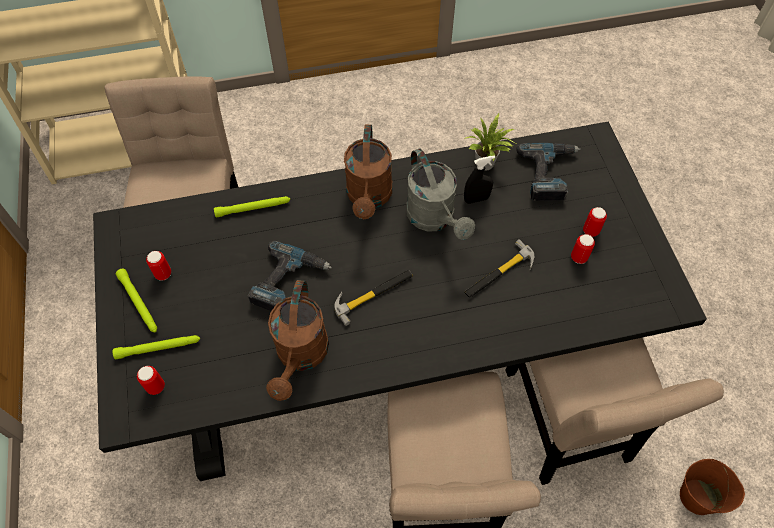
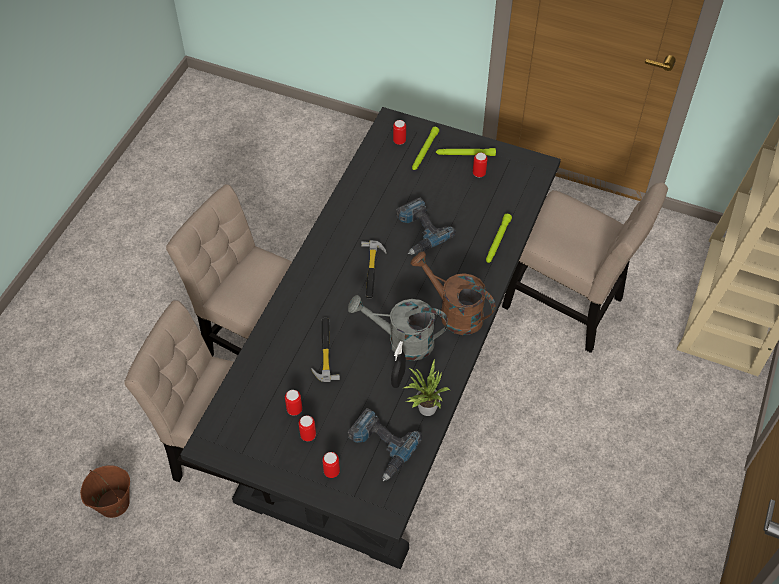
camera: 125 degrees right, 5 degrees down
brown watering can [266,280,329,401] -> none
none -> can [322,452,340,478]

